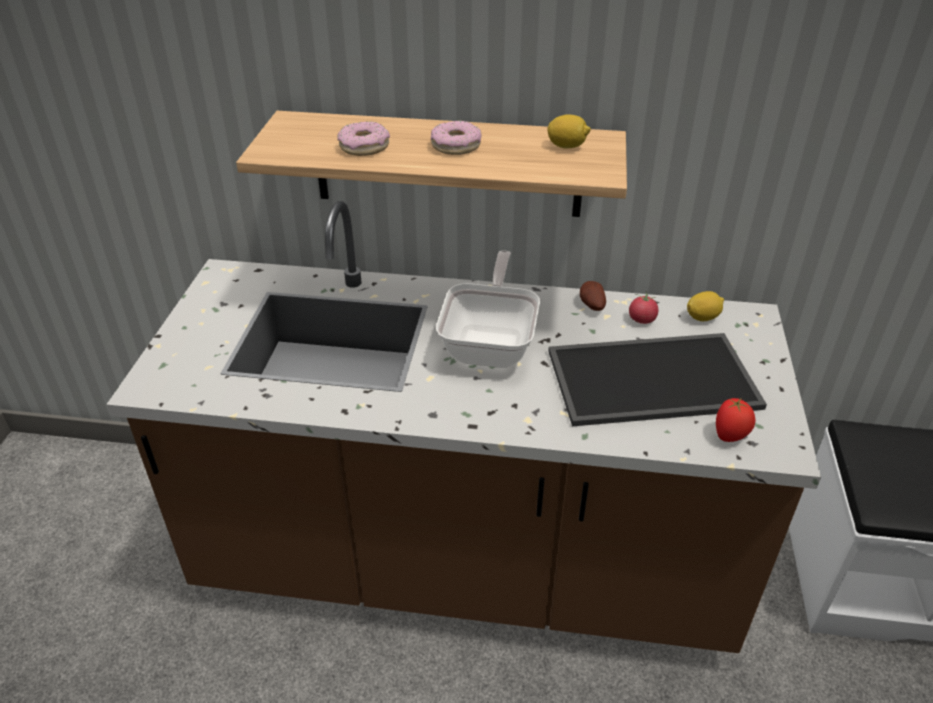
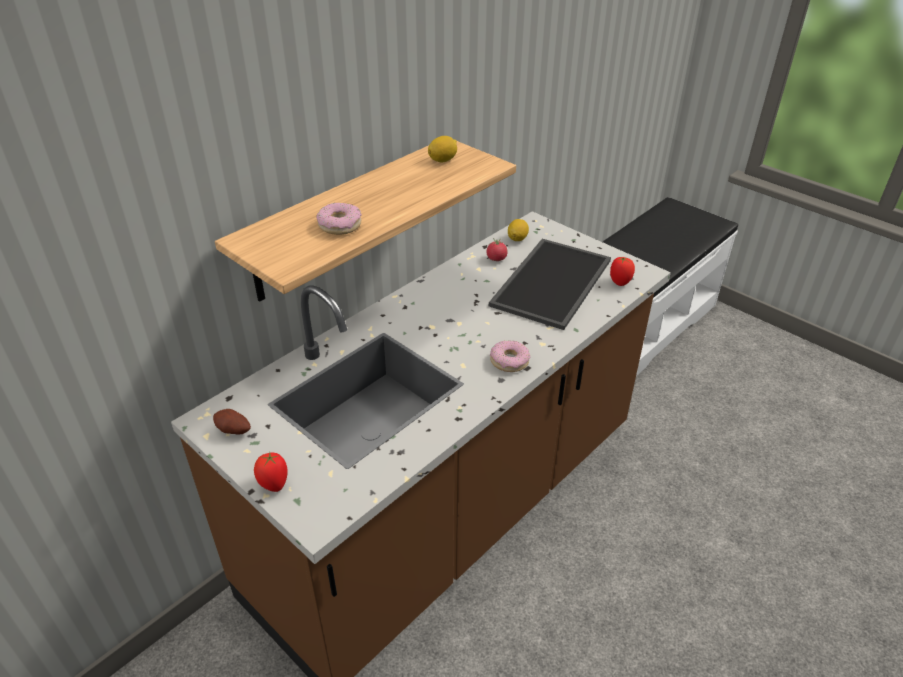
camera: 55 degrees left, 0 degrees up
donut [431,121,482,155] -> donut moved to [490,340,530,372]
frying pan [436,251,540,368] -> none
potato [580,281,606,311] -> potato moved to [213,409,251,434]
none -> tomato [254,453,288,492]

